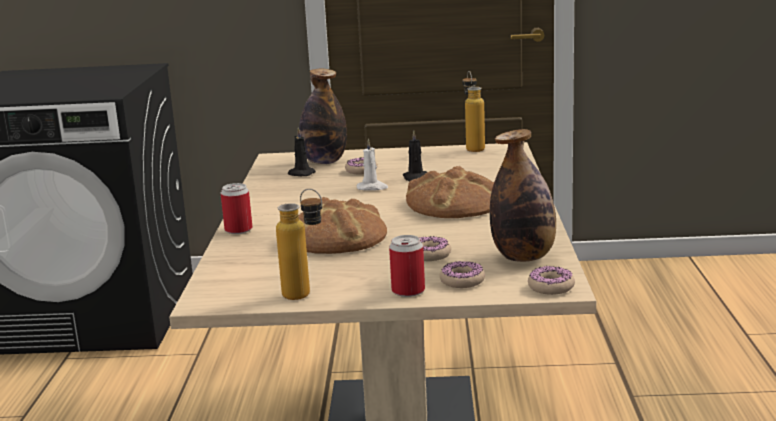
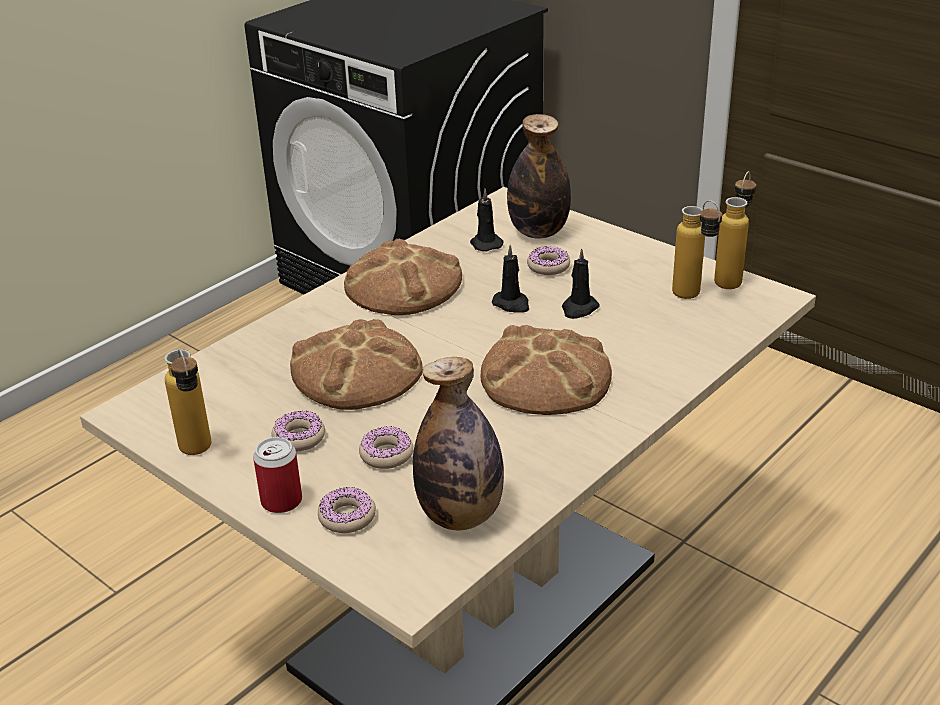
camera: 40 degrees right, 15 degrees up
can [221,183,252,234] -> none
white candle [357,138,388,191] -> black candle [492,245,529,313]
donut [528,266,575,295] -> donut moved to [272,411,325,452]
none -> bread [344,239,462,315]
none -> bottle [672,200,722,299]

